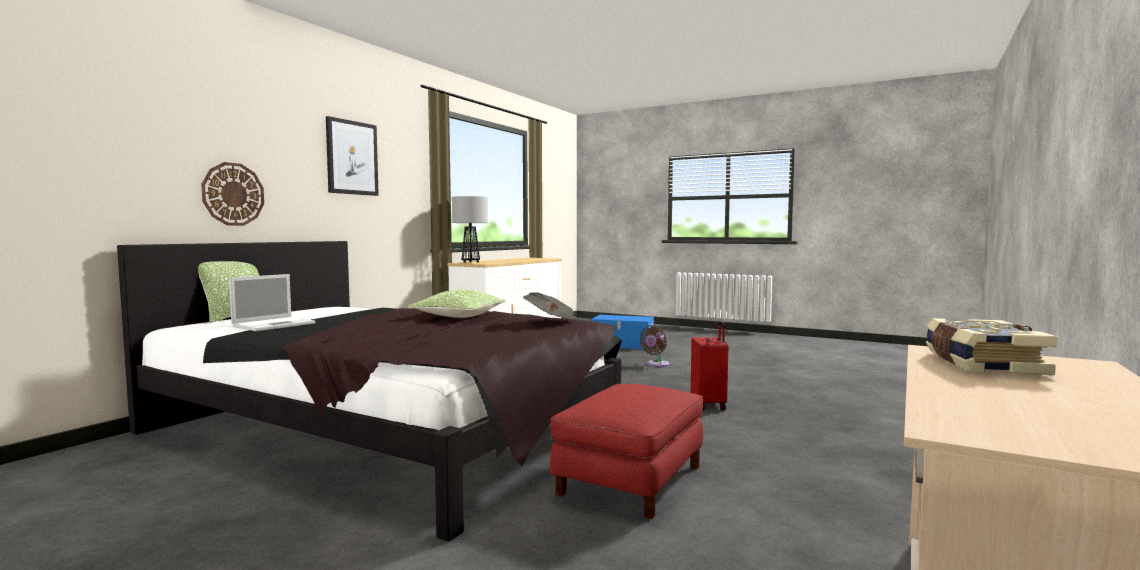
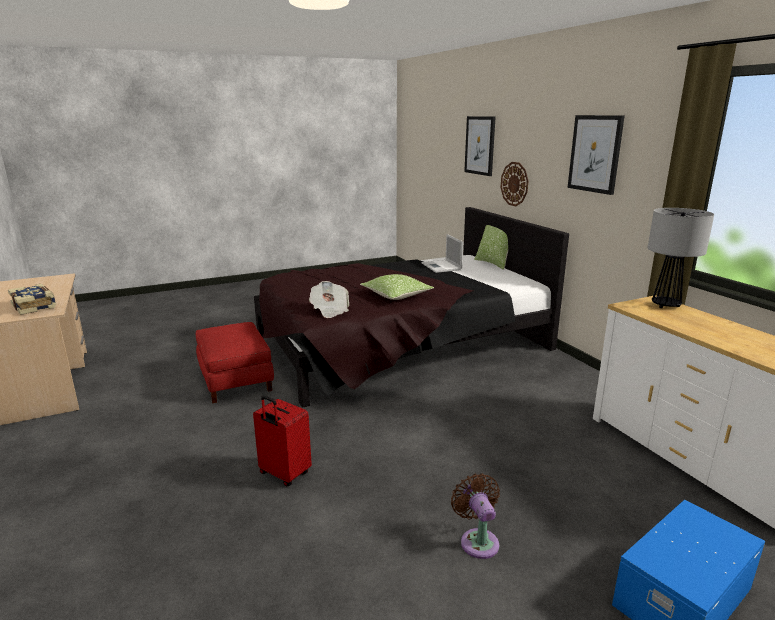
camera: 125 degrees right, 15 degrees up
none -> picture [464,116,496,176]

